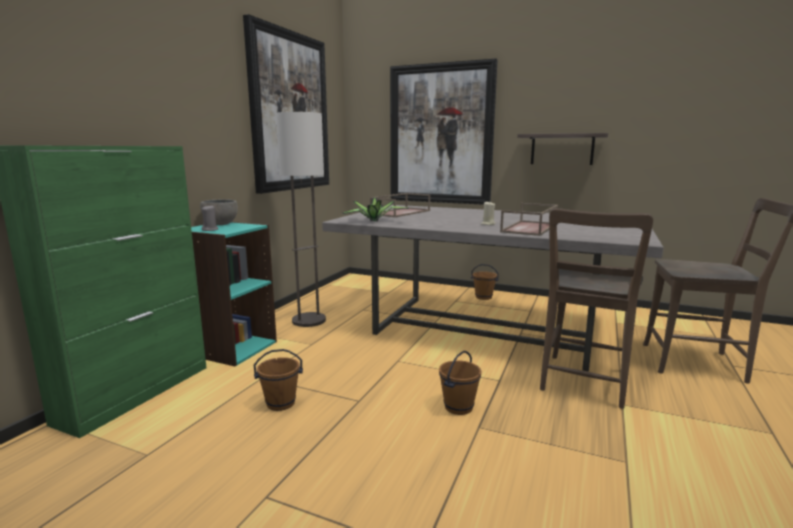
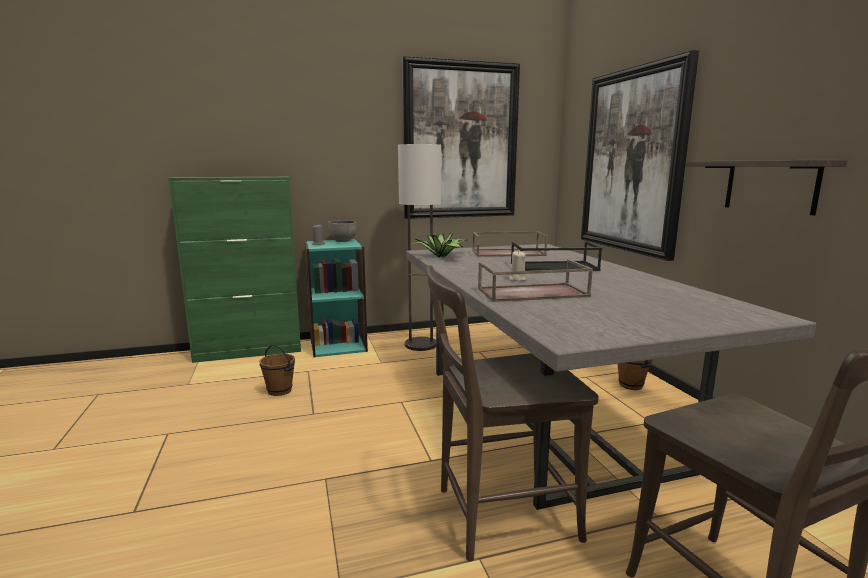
camera: 50 degrees right, 0 degrees up
brown bucket [439,351,481,415] -> none
none -> black tray [511,242,602,271]

